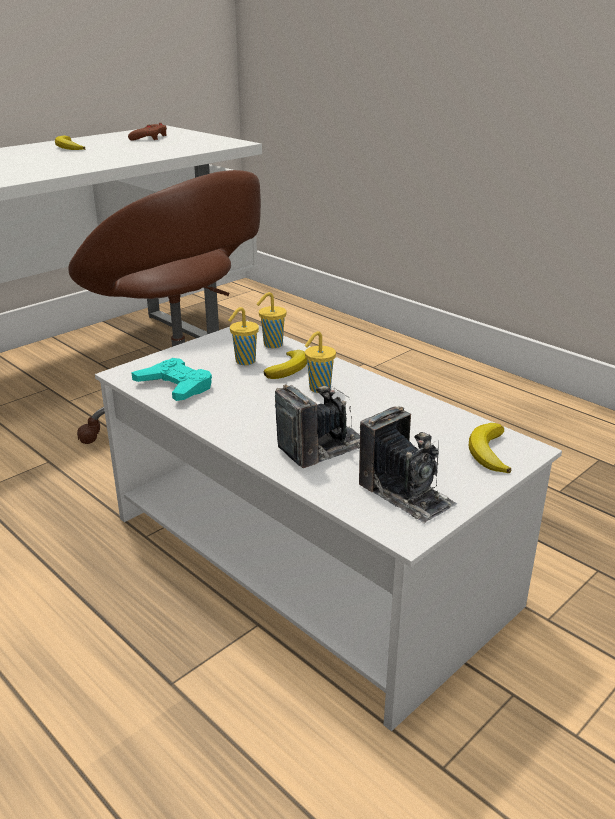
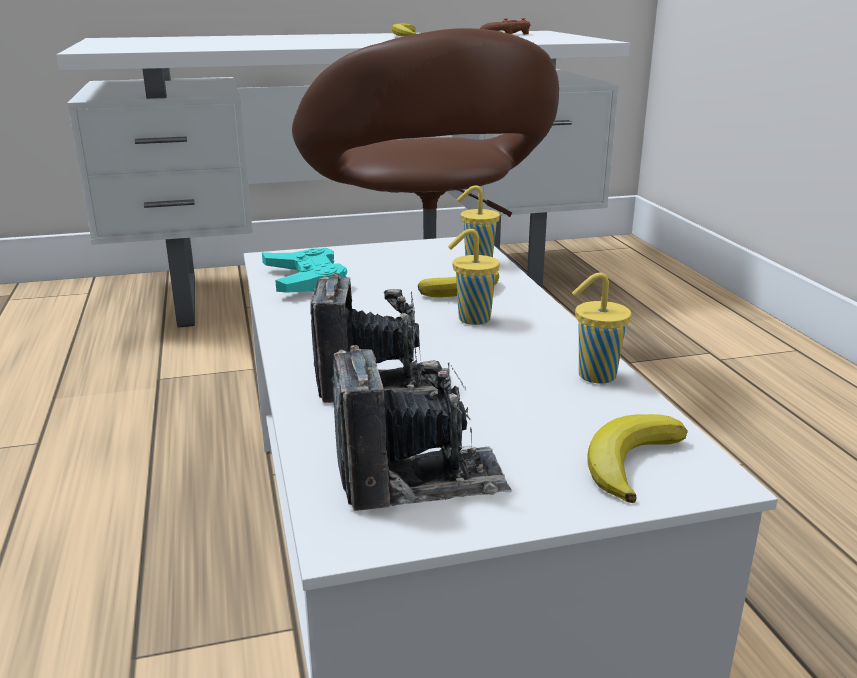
camera: 30 degrees right, 5 degrees down
yellow cup [228,307,259,365] -> yellow cup moved to [572,273,631,383]
camera [359,406,457,524] -> camera turned 90 degrees counterclockwise [333,345,512,511]

